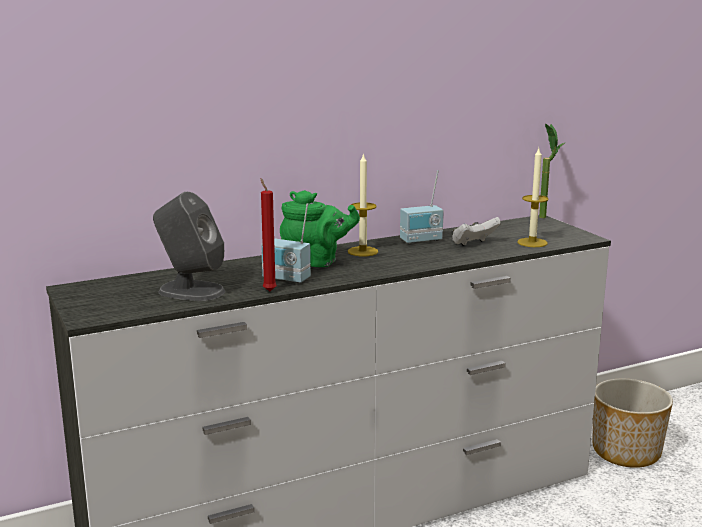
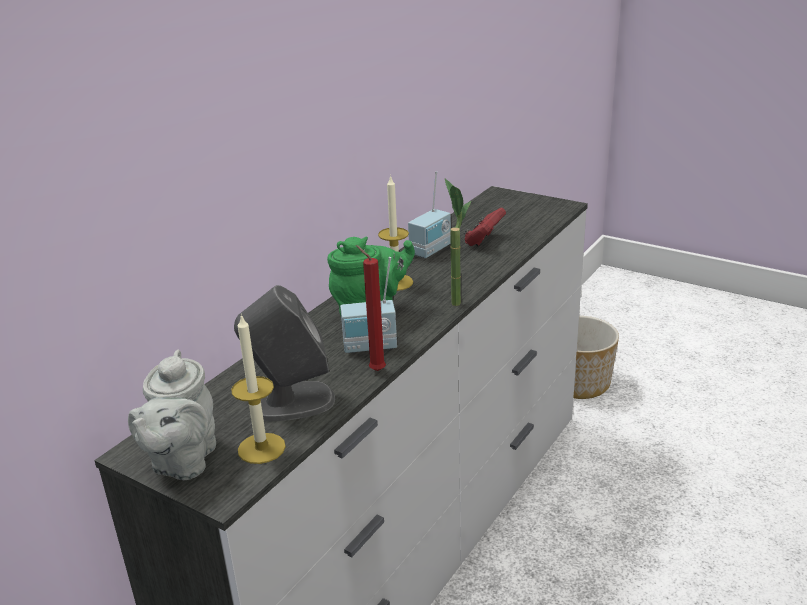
camera: 30 degrees left, 10 degrees up
white game controller [452,217,501,246] -> red game controller [464,208,506,246]
candle [517,148,549,247] -> candle moved to [231,314,286,464]
potted plant [539,123,566,218] -> potted plant moved to [445,178,471,306]
none -> grey teapot [128,350,216,480]

